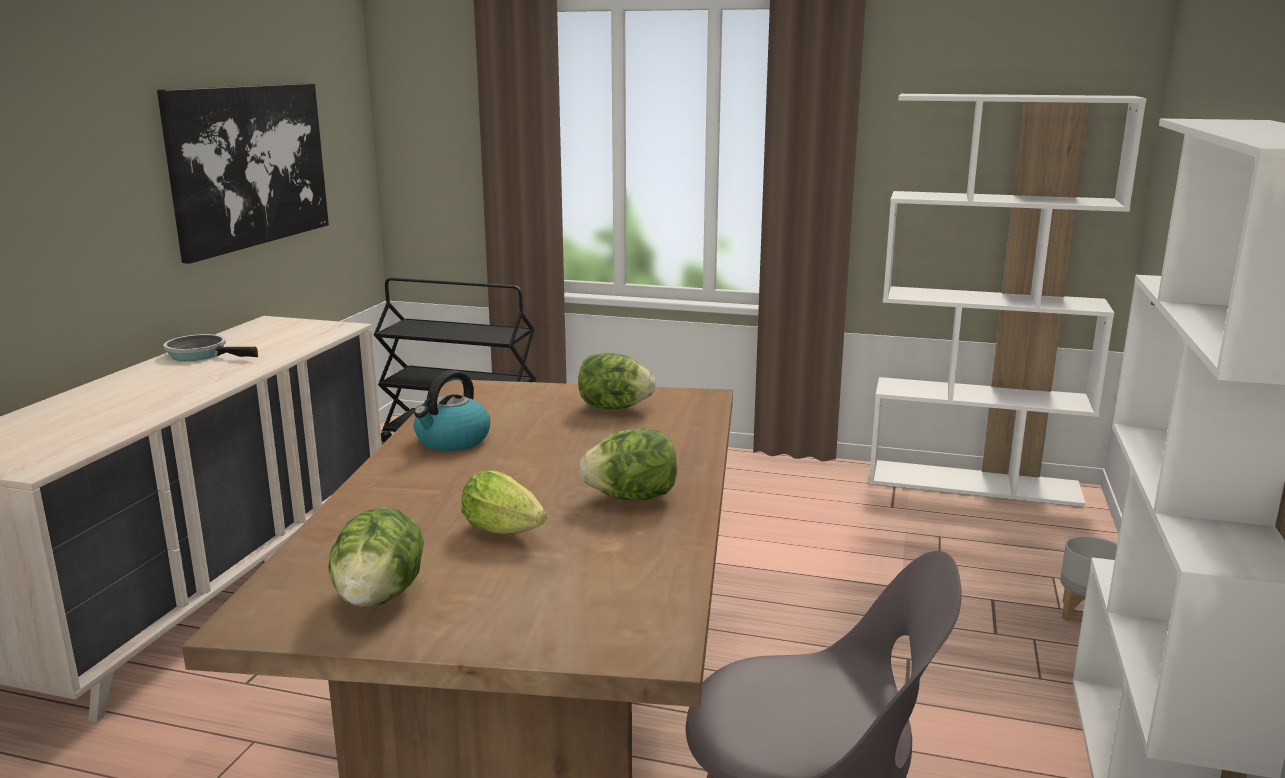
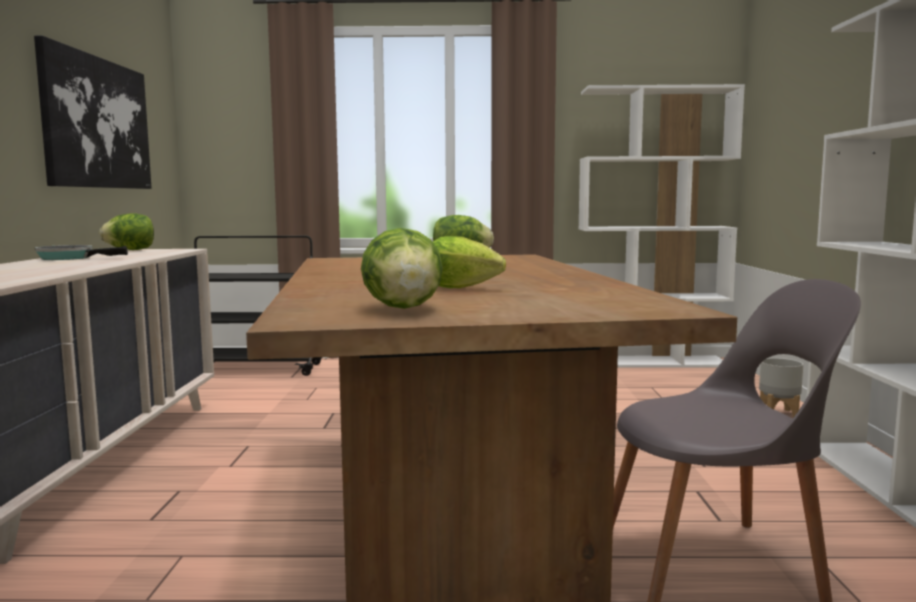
camera: 15 degrees left, 10 degrees down
kettle [414,370,490,451] -> none
lettuce [579,428,677,501] -> lettuce moved to [99,213,154,250]

